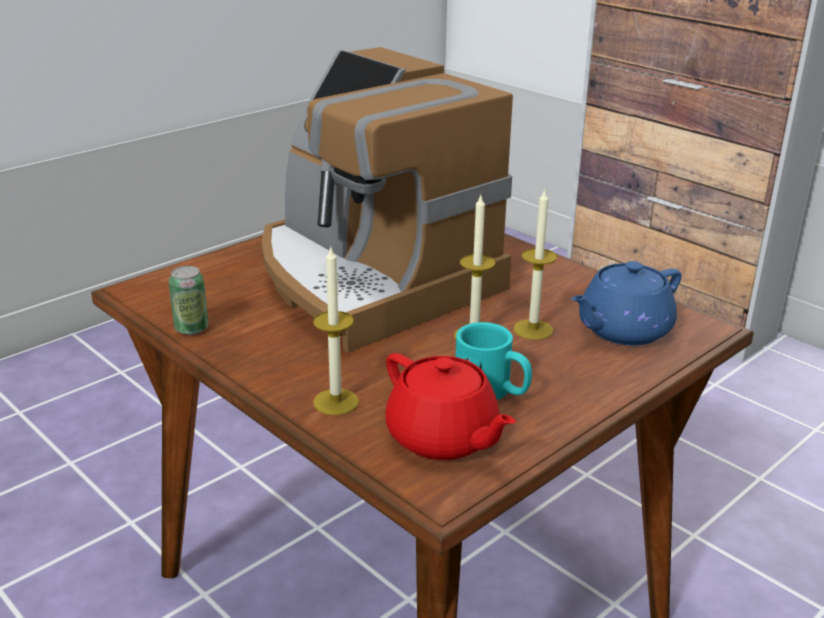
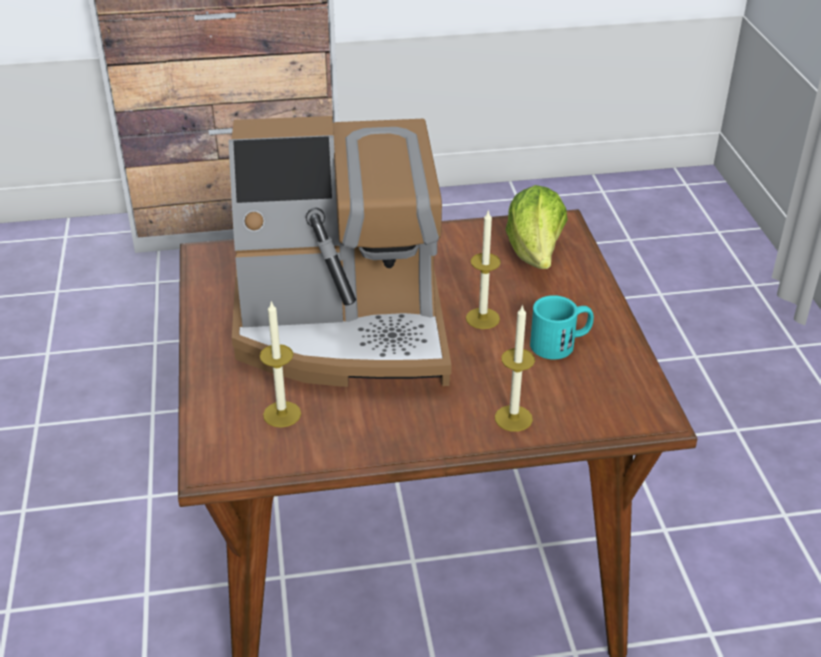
camera: 55 degrees left, 10 degrees up
can [169,266,208,335] -> none
red teapot [385,353,516,460] -> none
candle [513,189,557,340] -> candle moved to [260,300,301,428]
blue teapot [571,261,681,345] -> lettuce [505,185,568,269]

